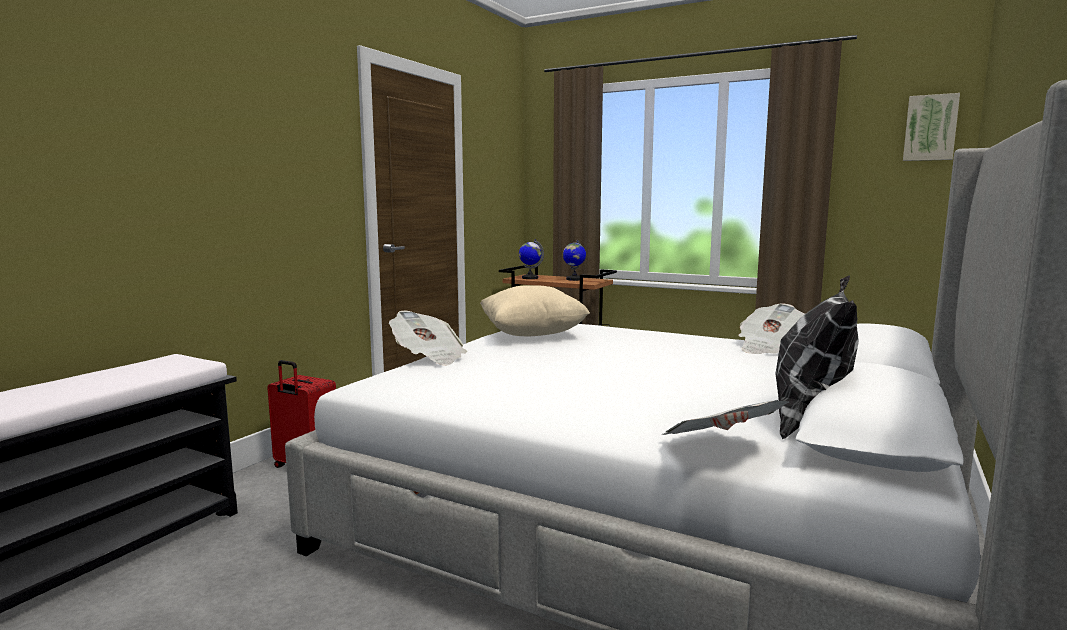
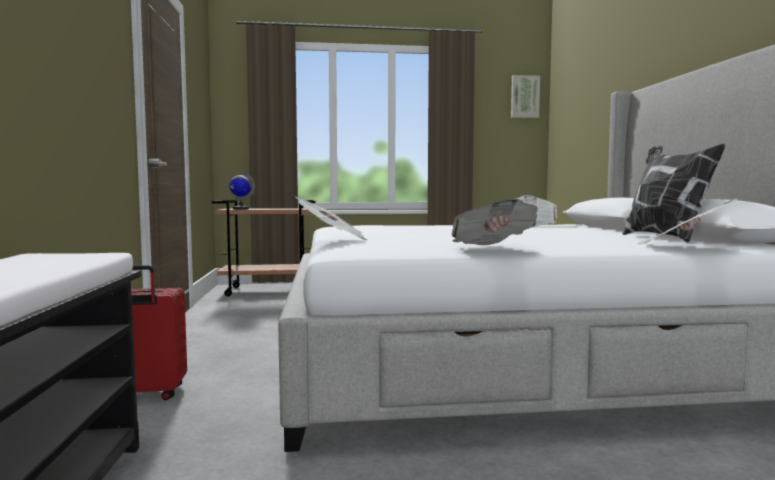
camera: 35 degrees left, 5 degrees down
beige pillow [480,285,590,336] -> none
globe [563,240,586,281] -> none
none -> newspaper [452,199,538,245]

